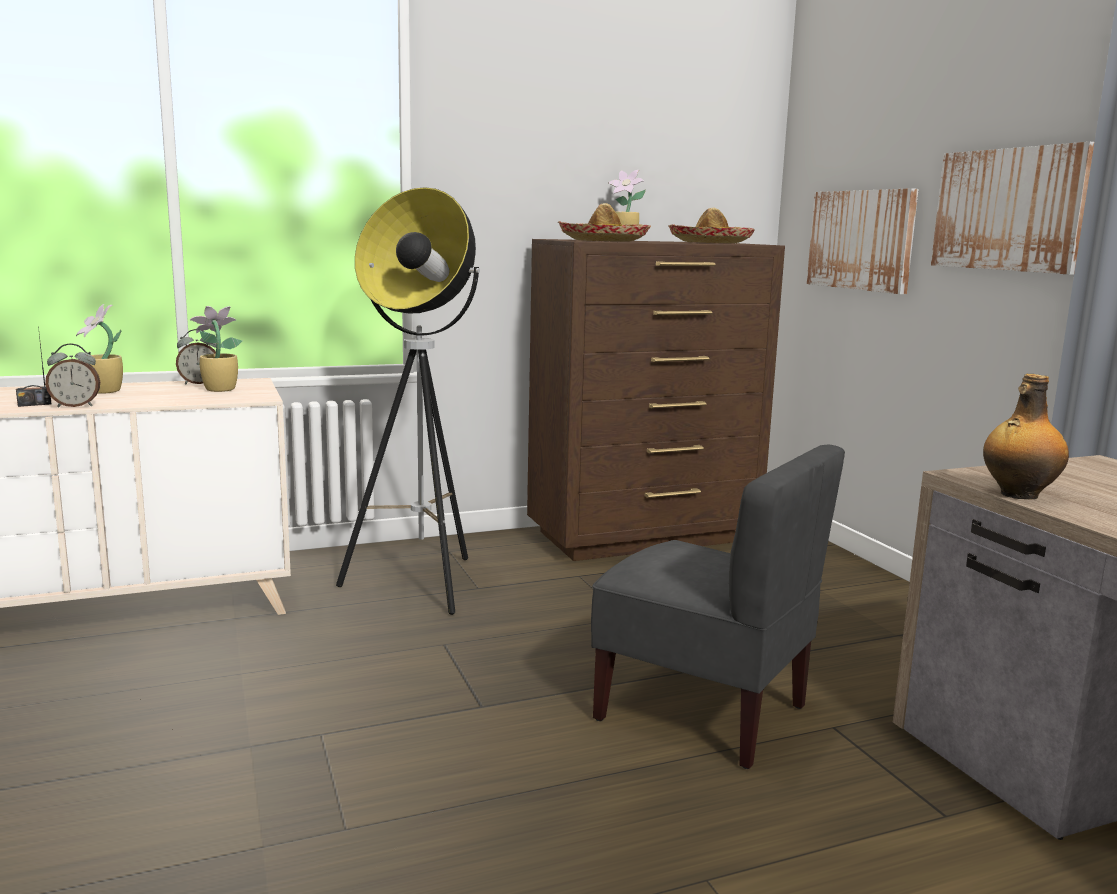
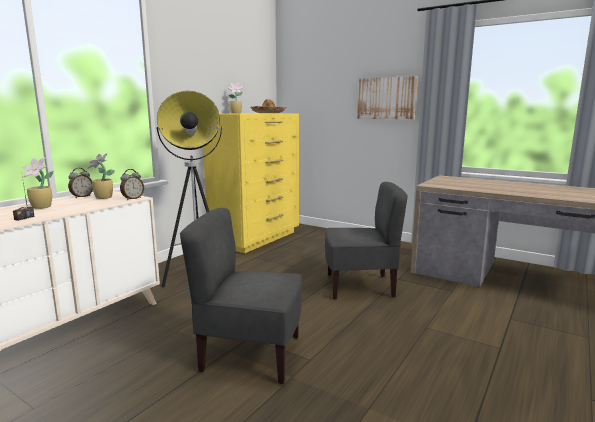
camera: 35 degrees left, 0 degrees up
alarm clock [45,343,100,407] -> alarm clock moved to [120,169,144,200]
brown dresser [527,239,785,561] -> yellow dresser [203,113,299,253]
hat [557,203,651,242] -> none
picture [807,188,919,294] -> none
bottle [983,374,1069,500] -> none
none -> grey chair [180,208,302,384]

